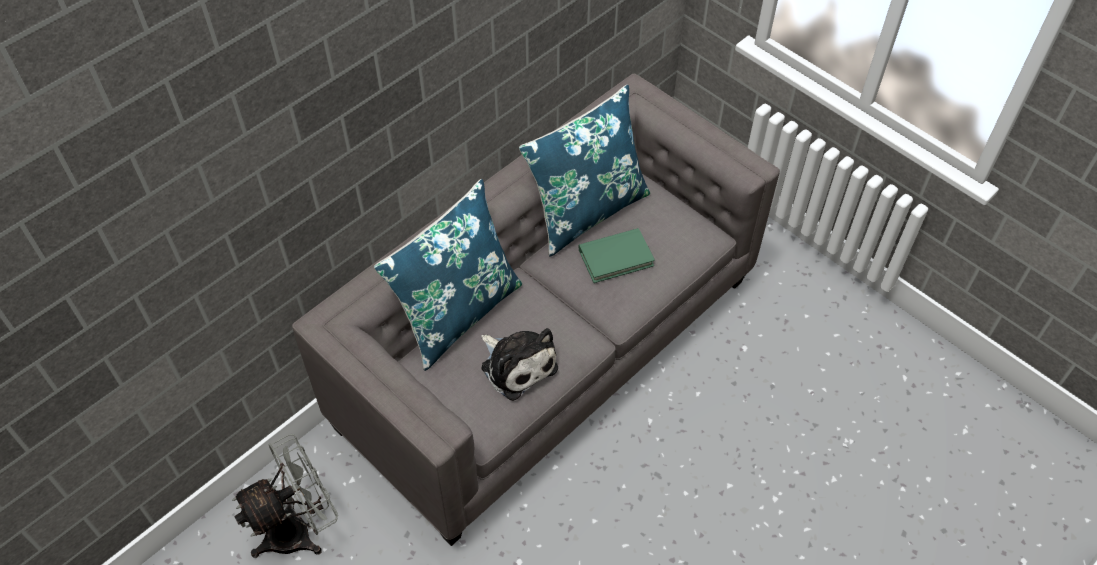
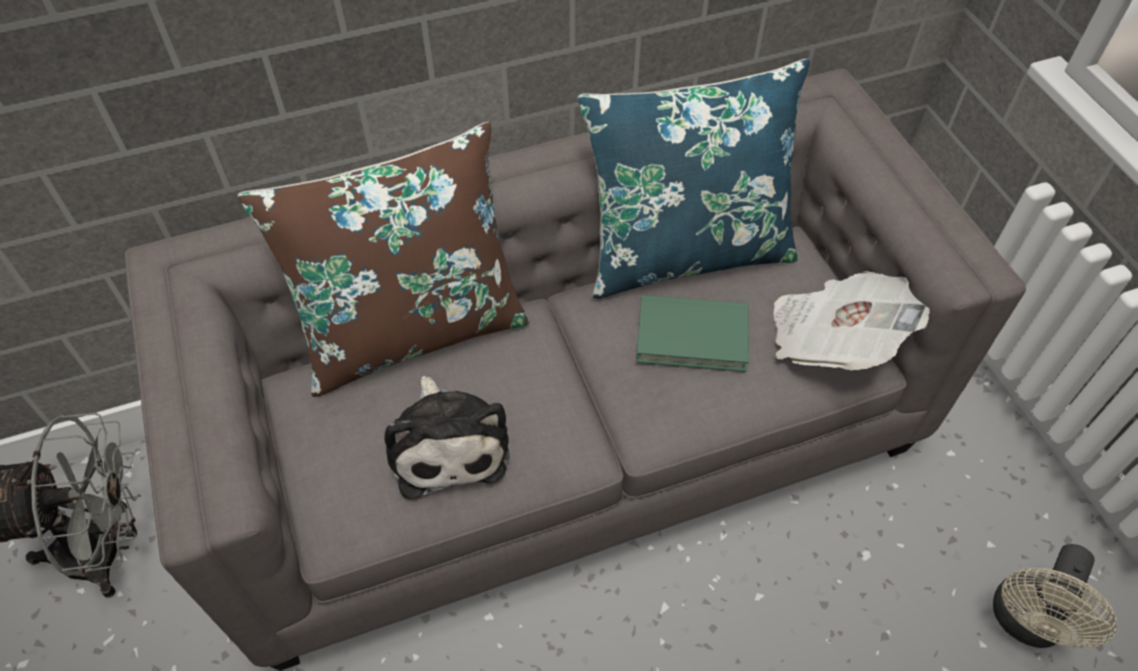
camera: 25 degrees right, 0 degrees up
blue pillow [374,179,522,371] -> brown pillow [238,122,530,397]
none -> newspaper [773,271,930,371]
none -> beige fan [993,544,1117,648]

